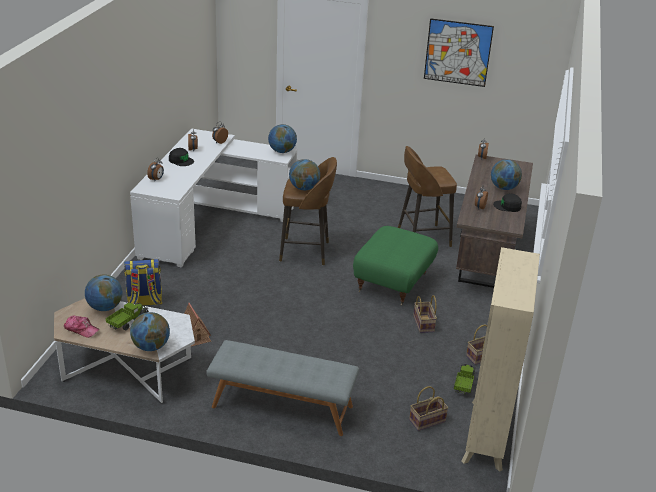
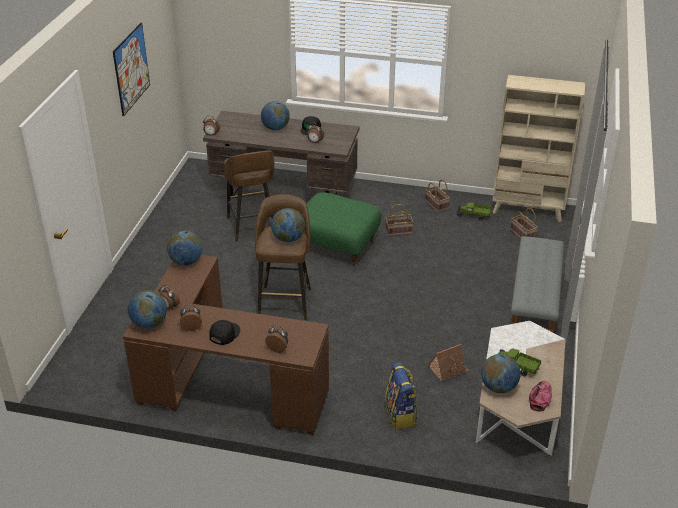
camera: 90 degrees left, 5 degrees up
white desk [130,128,297,268] -> brown desk [123,255,329,435]
globe [130,312,170,351] -> globe moved to [128,290,167,329]

